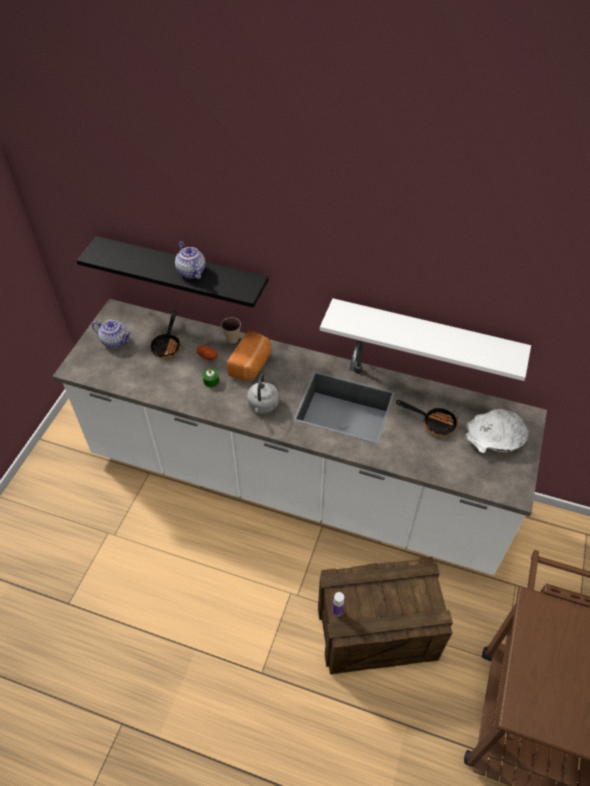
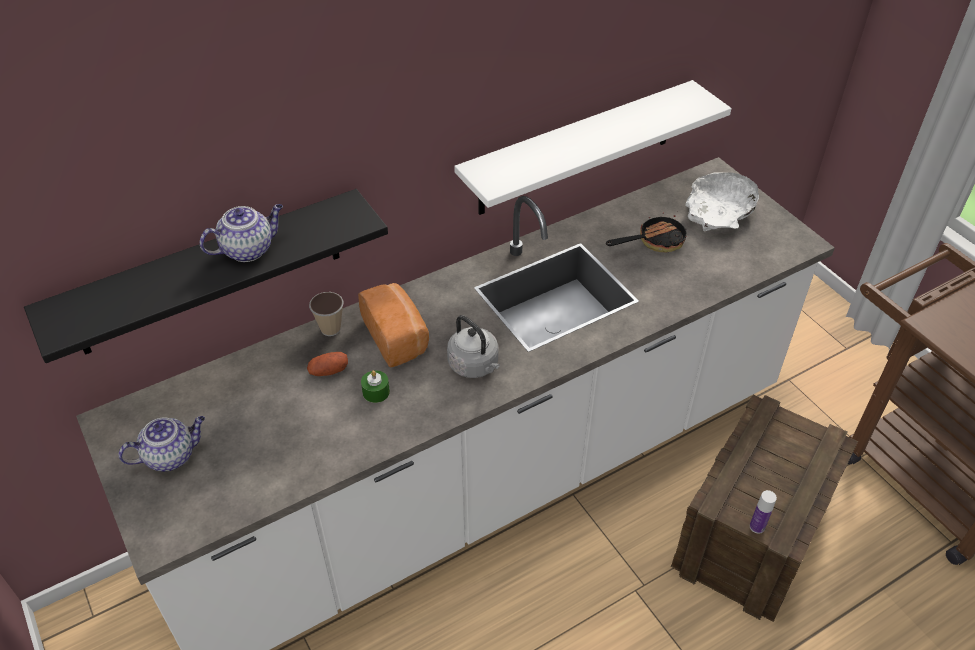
camera: 50 degrees left, 5 degrees down
frying pan [150,310,181,359] -> none
teapot [175,241,206,279] -> teapot turned 135 degrees clockwise [200,204,283,262]

